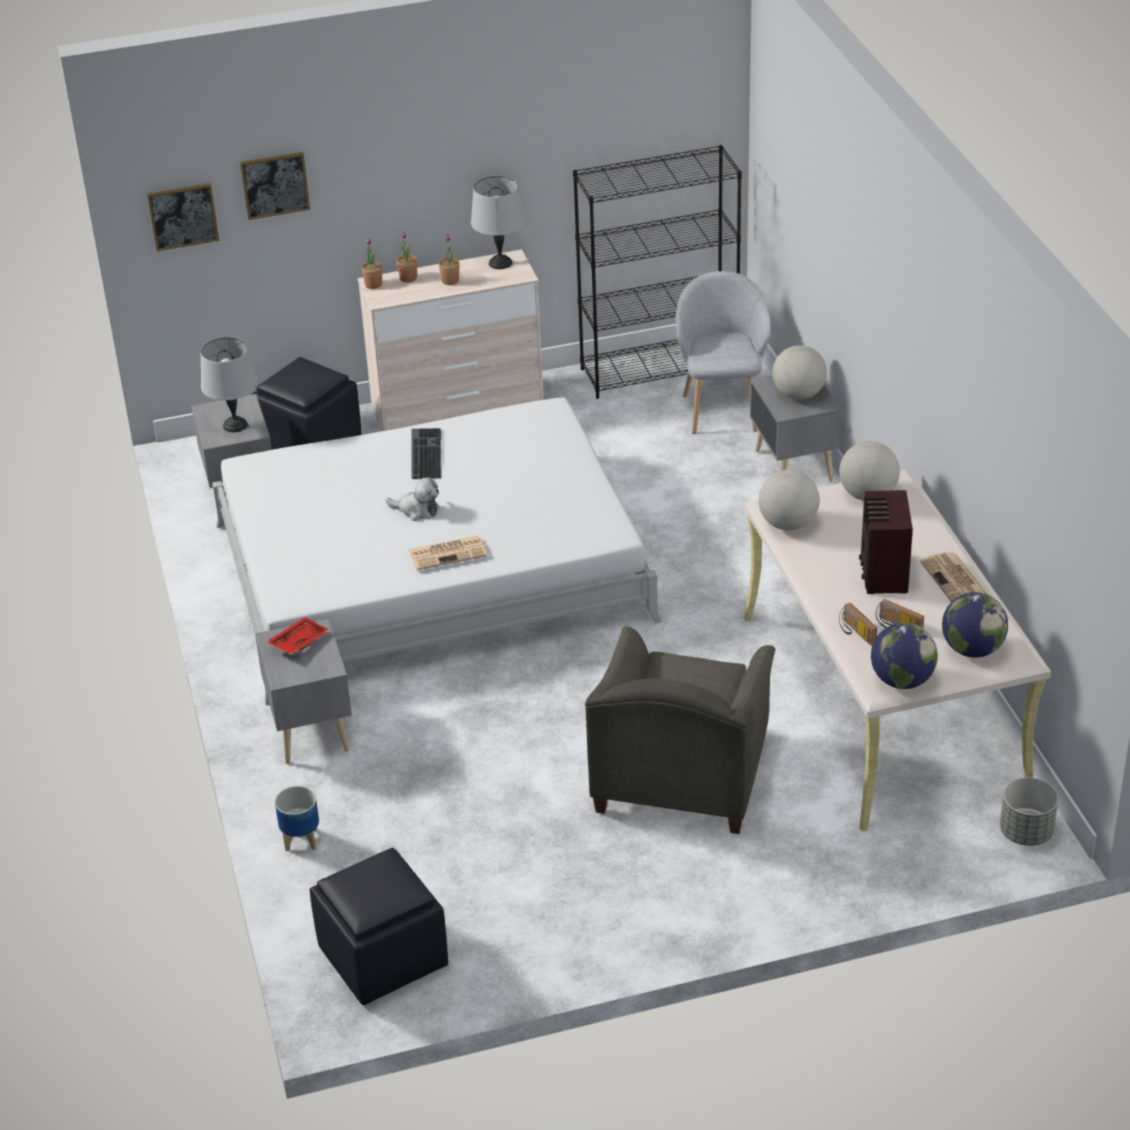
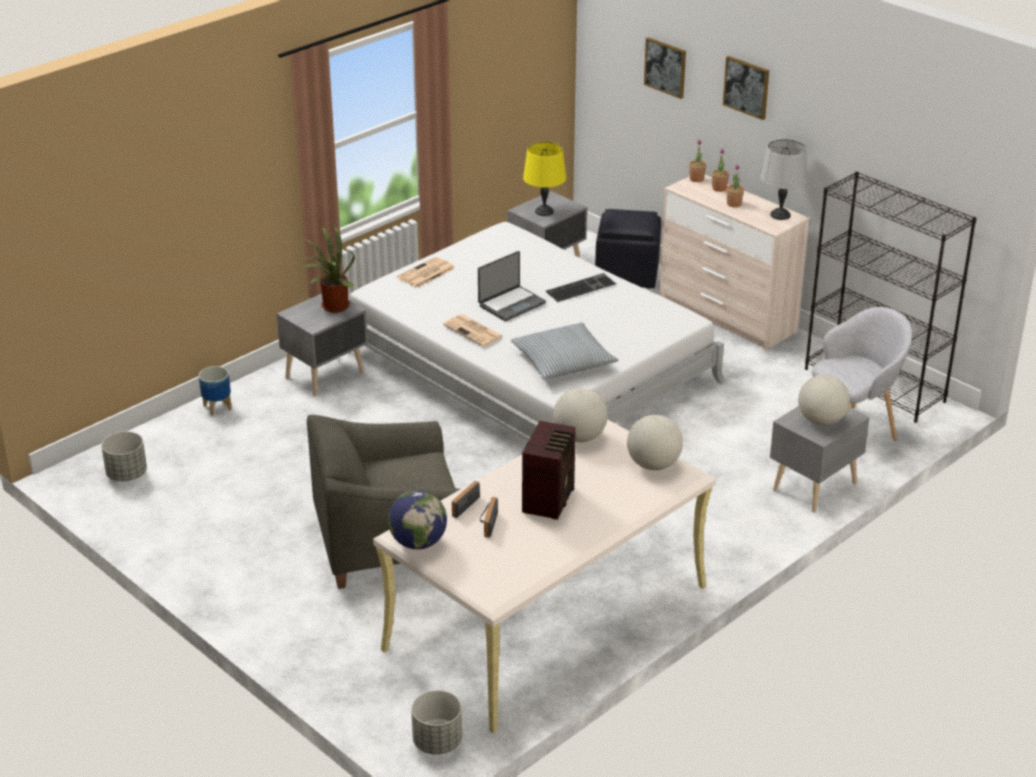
camera: 60 degrees right, 5 degrees down
picture [147,183,219,251] -> picture moved to [723,56,769,120]
grey table lamp [201,337,258,432] -> yellow table lamp [523,141,566,216]
red tray [266,617,330,654] -> potted plant [302,225,355,313]
black ottoman [310,848,448,1005] -> grey planter [101,431,147,481]
plush toy [386,477,439,521] -> laptop [478,251,546,321]
radio [859,490,913,594] -> radio turned 135 degrees clockwise [522,421,576,520]
newspaper [920,552,988,602] -> newspaper moved to [397,257,455,288]
globe [942,592,1008,658] -> none
none -> pillow [510,322,619,379]

